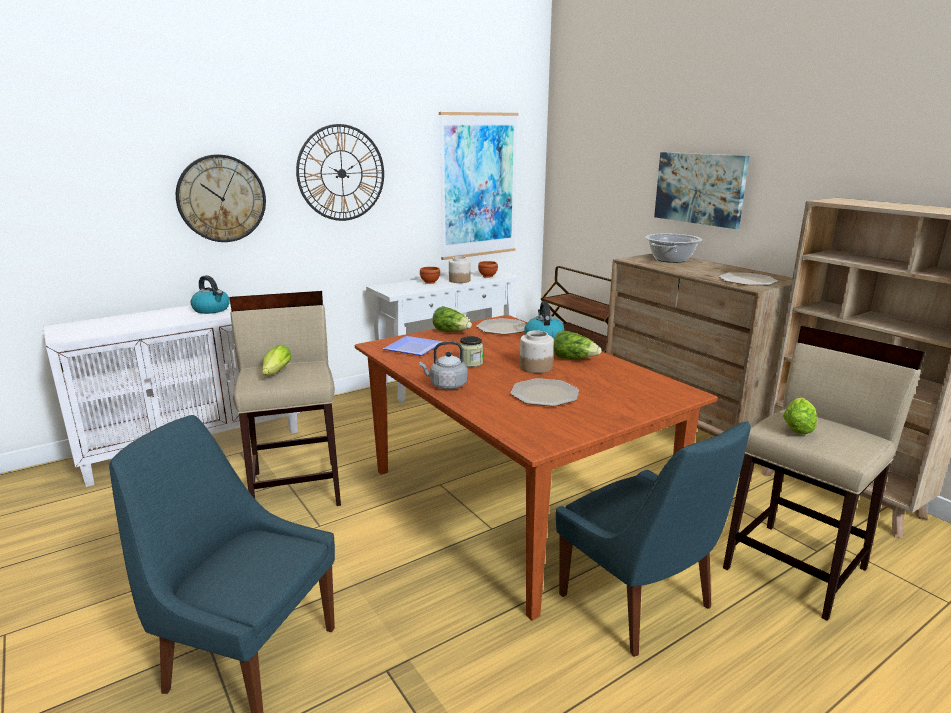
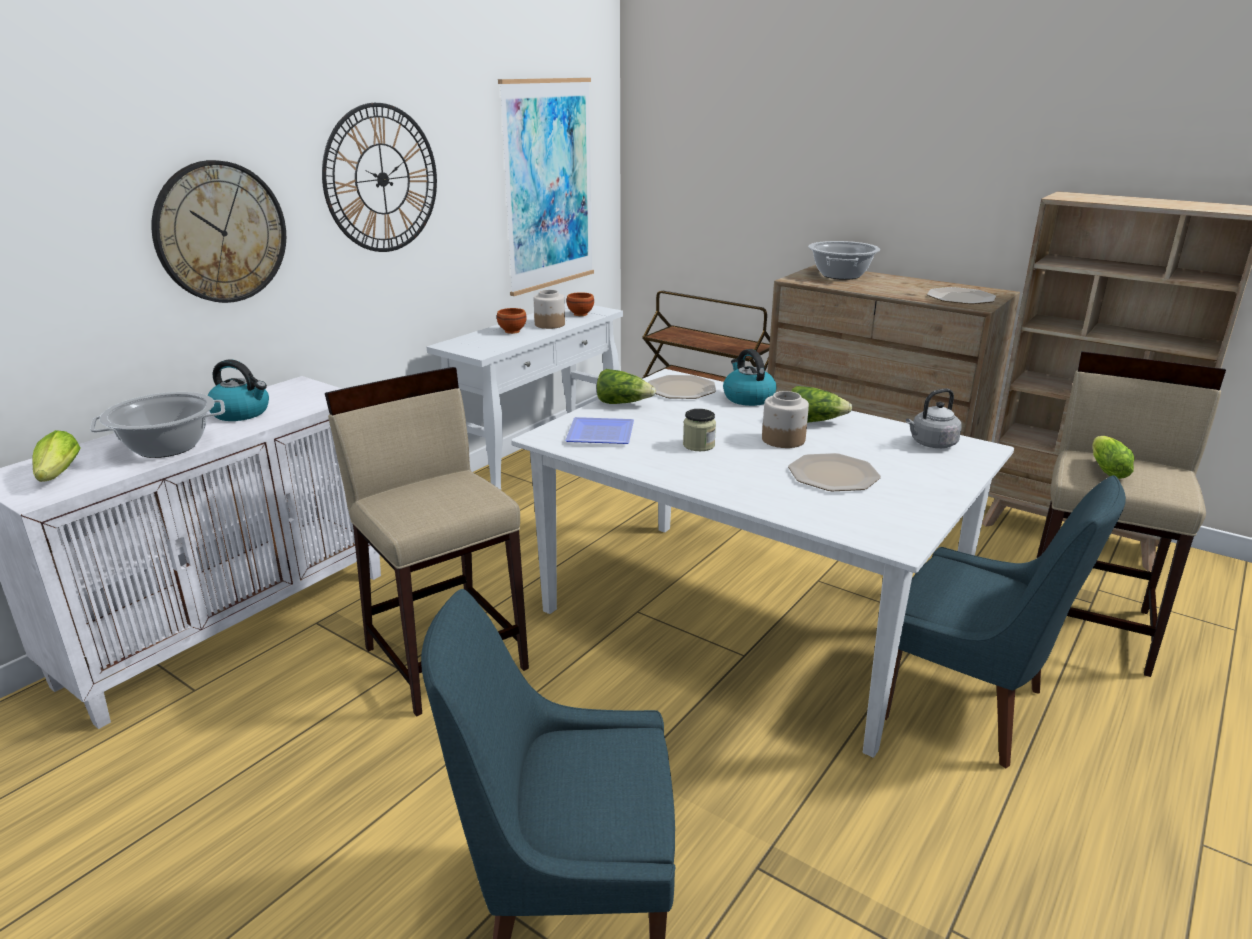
camera: 20 degrees left, 5 degrees up
lettuce [262,345,292,376] -> lettuce moved to [33,430,80,482]
brown dining table [355,315,718,621] -> white dining table [511,369,1014,758]
grey kettle [419,341,467,390] -> grey kettle moved to [906,388,962,448]
picture [654,152,749,229] -> none
none -> cooking pot [90,392,225,458]

